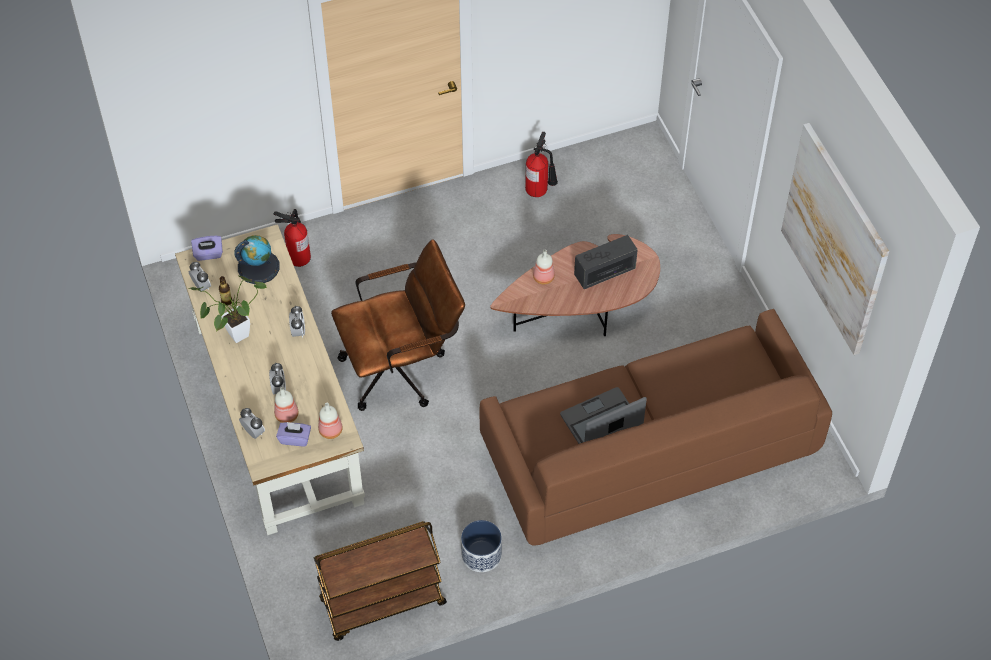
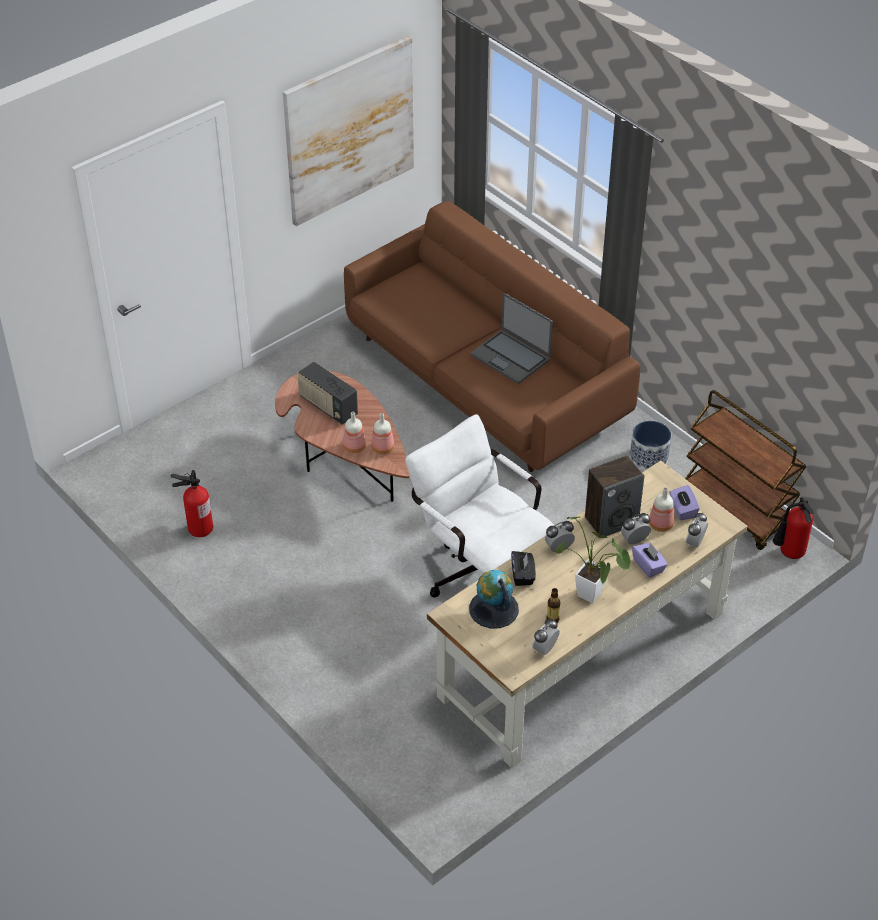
camera: 110 degrees left, 10 degrees down
purple tissue box [191,236,223,261] -> purple tissue box moved to [632,542,668,578]
fire extinguisher [274,209,311,267] -> fire extinguisher moved to [773,497,814,559]
bottle [318,403,343,439] -> bottle moved to [371,413,394,454]
brown office chair [331,239,465,411] -> white office chair [405,414,555,598]
none -> black tissue box [511,551,536,586]
none -> speaker [585,456,644,536]

